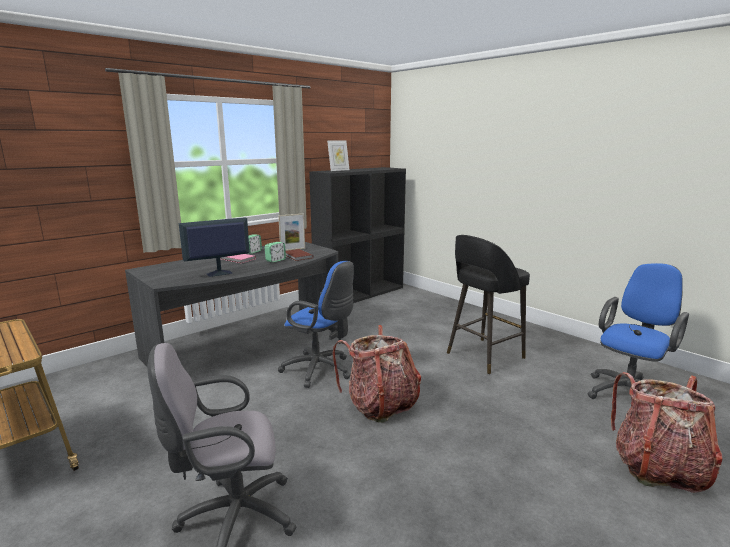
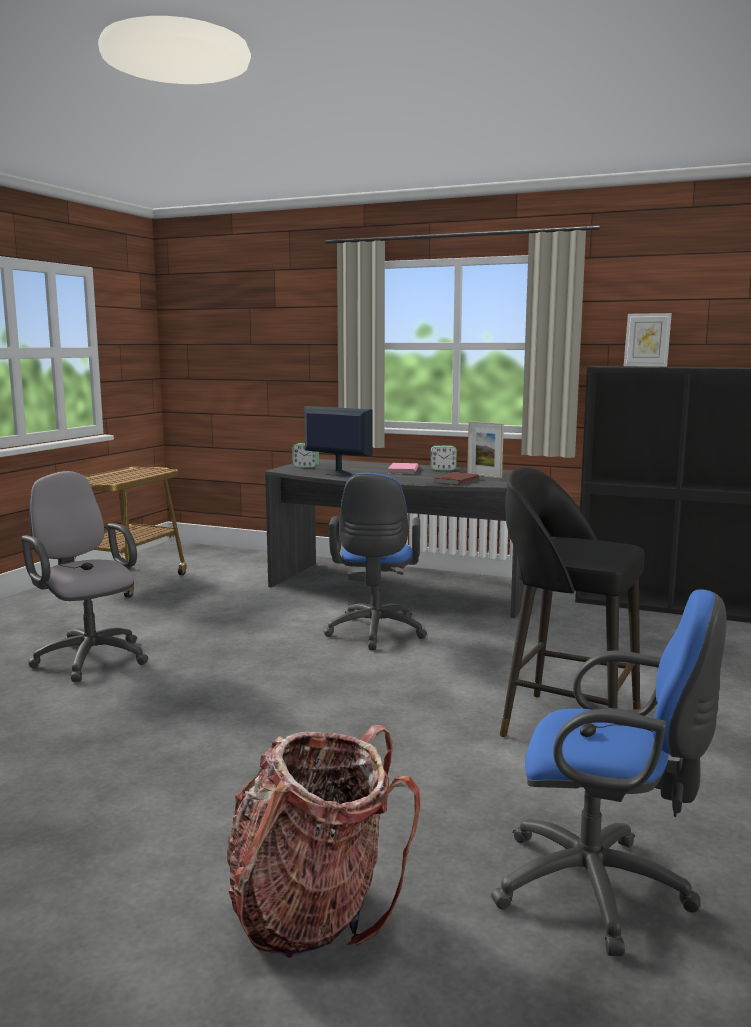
camera: 65 degrees right, 5 degrees down
alarm clock [265,242,286,263] -> alarm clock moved to [292,443,319,468]
backpack [333,325,421,423] -> none

